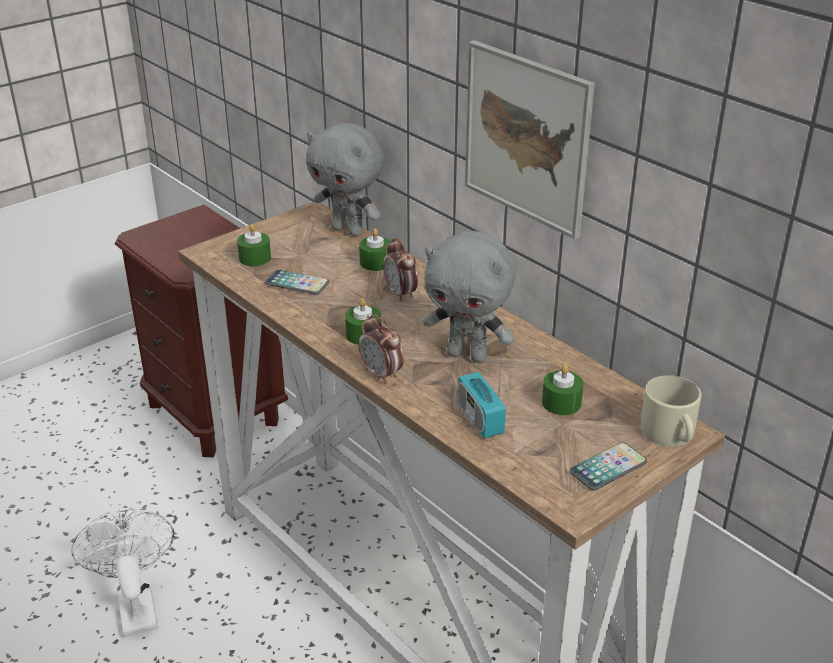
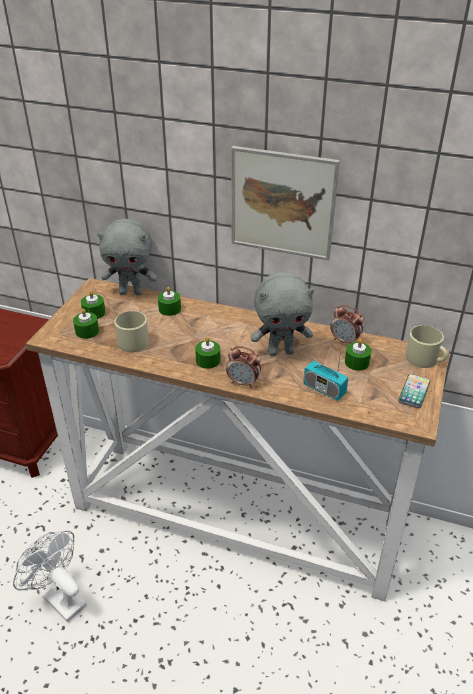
camera: 30 degrees left, 5 degrees up
phone [265,270,329,294] -> beige mug [114,311,149,353]
alarm clock [383,238,418,302] -> alarm clock moved to [330,305,364,343]
none -> green candle [81,290,106,319]

